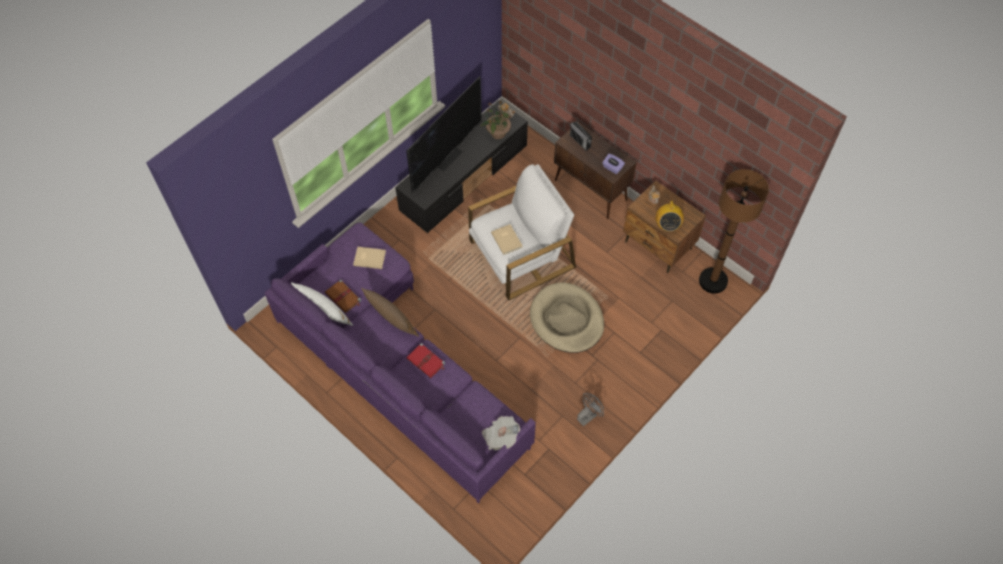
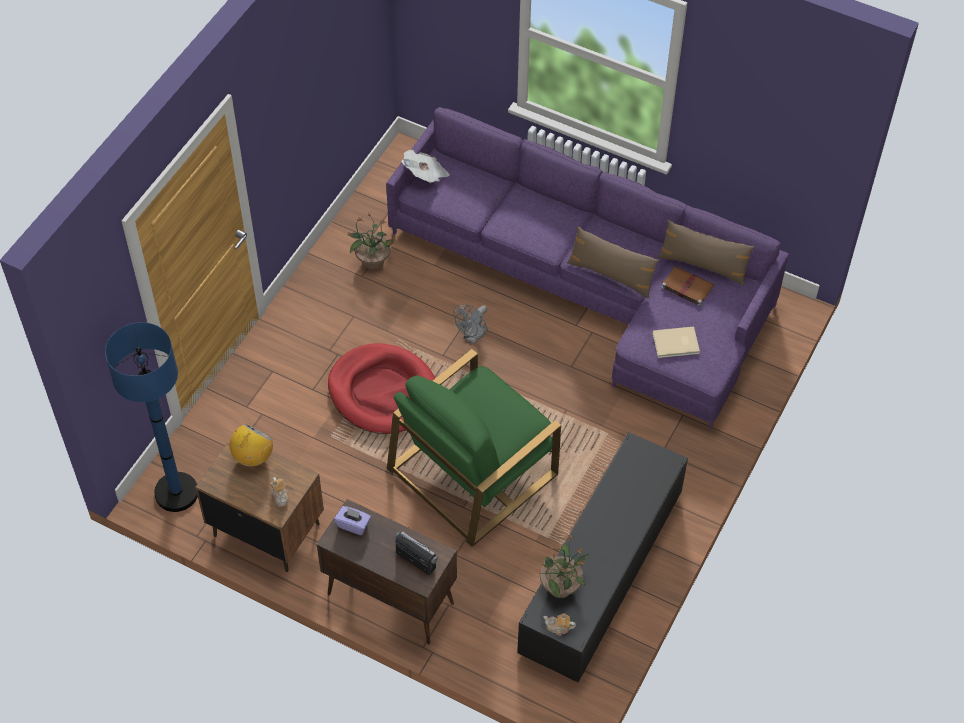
camera: 165 degrees right, 5 degrees down
white pillow [291,282,353,326] -> brown pillow [658,220,754,285]
television [406,76,482,192] -> none
red book [407,343,445,378] -> none
white armchair [468,164,576,301] -> green armchair [387,349,561,547]
beige book [491,224,523,255] -> none
beige dog bed [530,282,604,353] -> red dog bed [328,343,435,434]
grey fan [577,393,604,426] -> grey fan moved to [454,304,488,344]
radio [656,201,684,232] -> radio turned 45 degrees clockwise [230,424,273,466]
brown floor lamp [699,169,769,294] -> blue floor lamp [105,322,198,512]
none -> potted plant [347,212,393,270]

